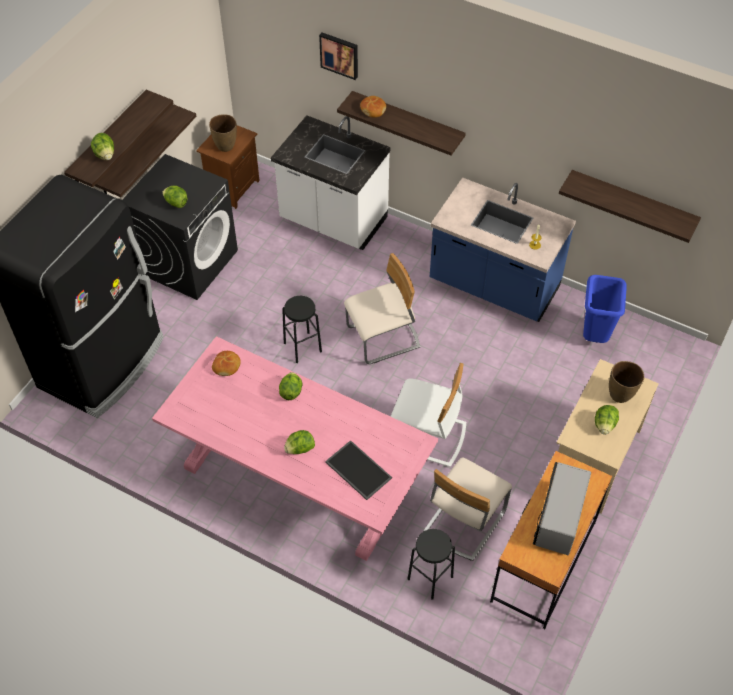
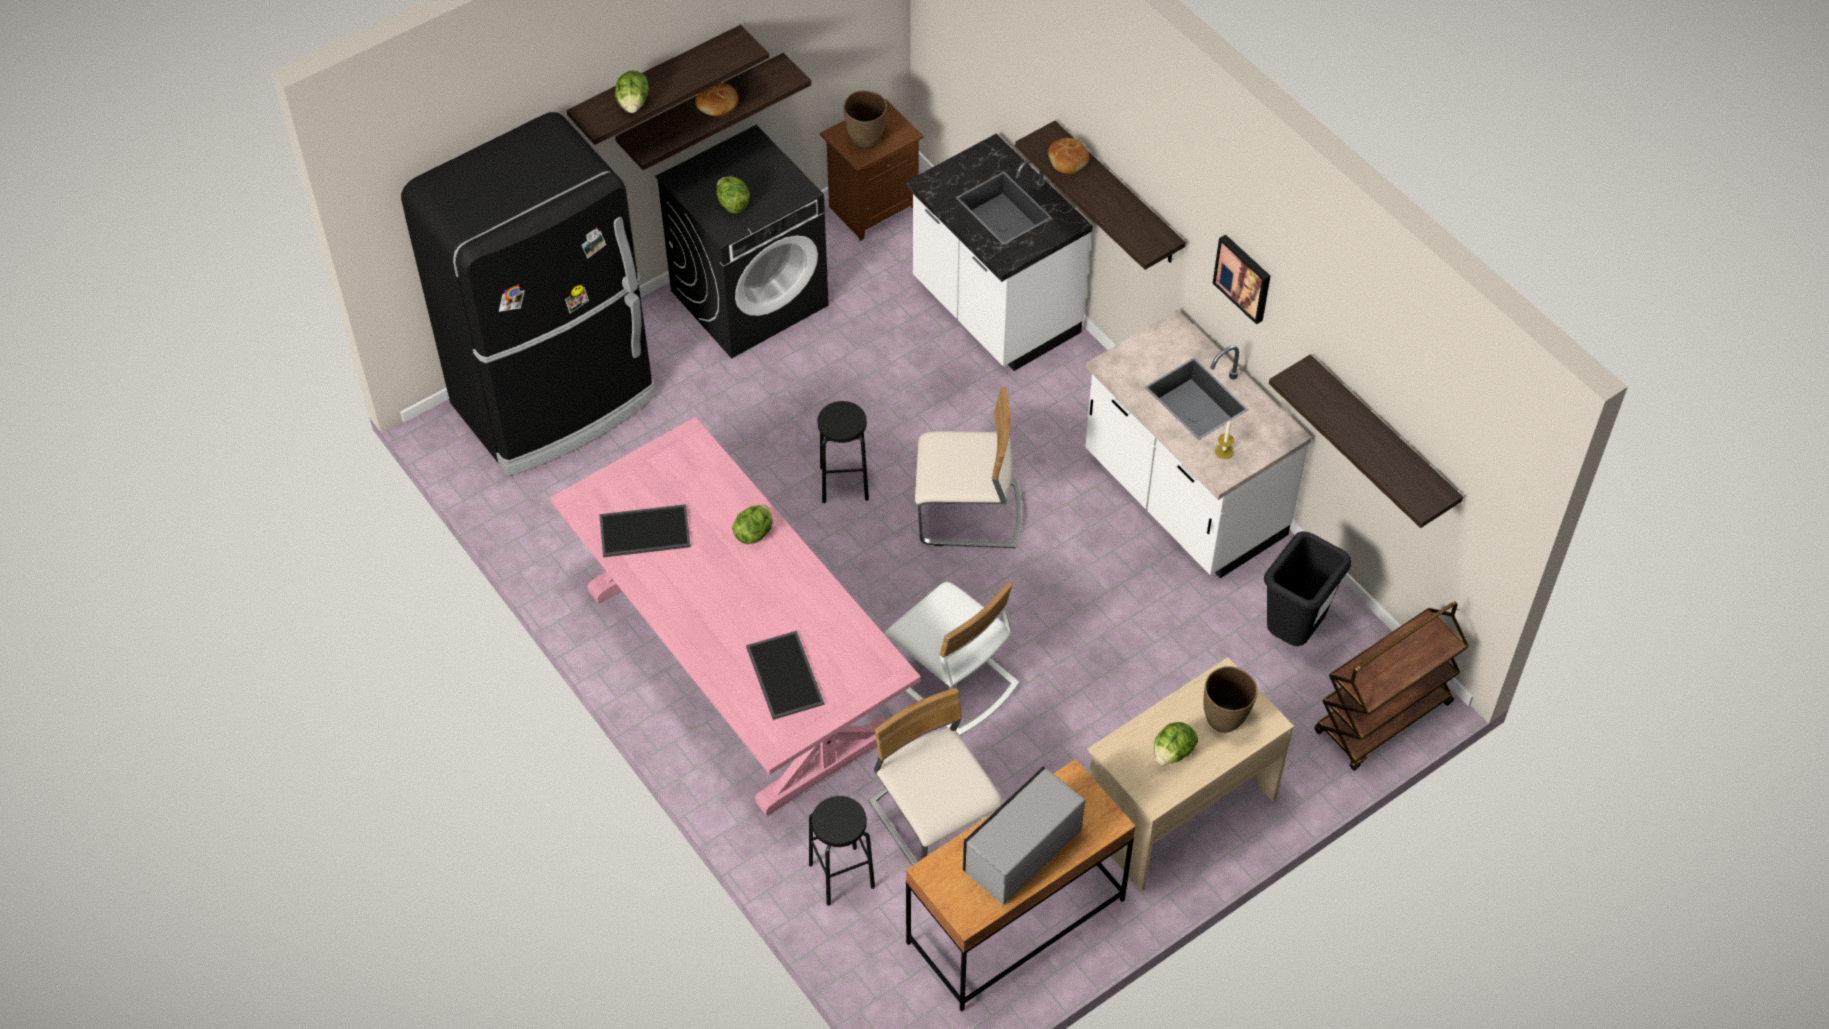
camera: 25 degrees right, 0 degrees up
bread [212,351,241,376] -> bread moved to [695,82,738,116]
lettuce [284,430,315,454] -> none
picture [319,33,358,80] -> picture moved to [1213,234,1270,324]
beige chair [423,457,512,561] -> beige chair turned 90 degrees clockwise [868,687,1003,865]
blue counter [430,178,576,322] -> white counter [1085,310,1311,578]
blue trash can [583,275,627,343] -> black trash can [1264,531,1351,646]
none -> tray [599,504,691,557]
none -> brown cart [1314,601,1469,771]

